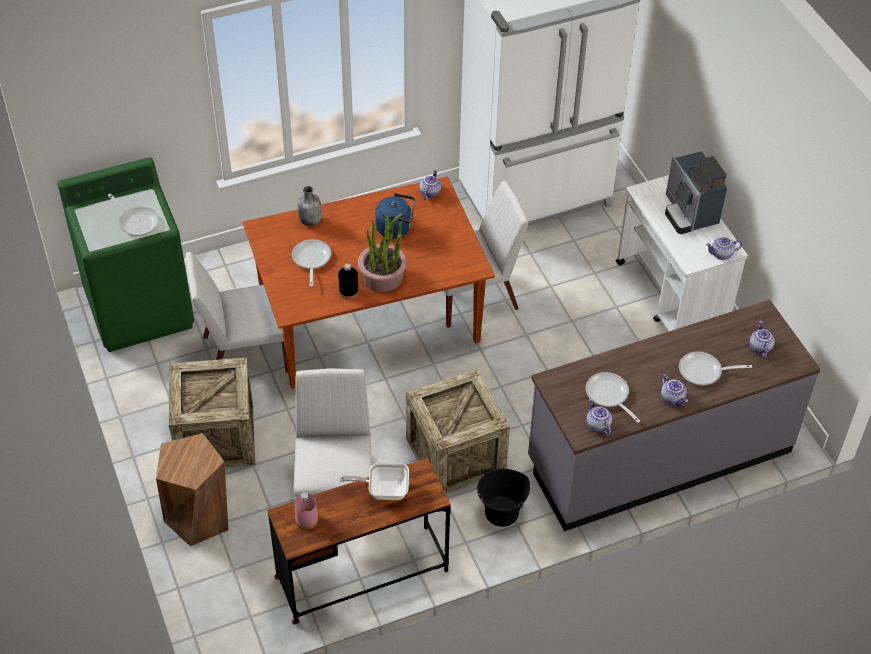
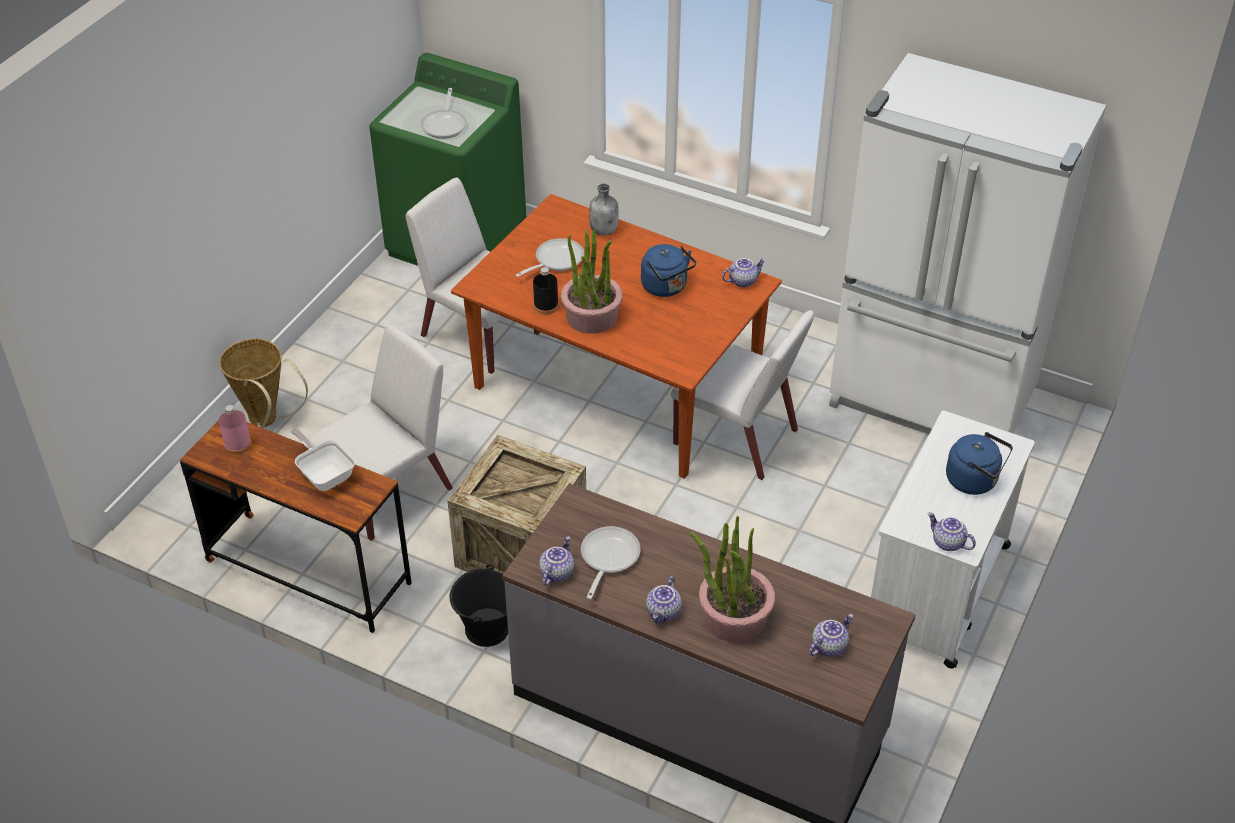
camera: 50 degrees right, 5 degrees down
brown stool [156,433,228,546] -> basket [219,338,308,428]
crate [169,357,255,467] -> none
coffee machine [665,151,727,234] -> blue kettle [946,432,1013,495]
frying pan [679,351,752,386] -> potted plant [690,516,775,643]

